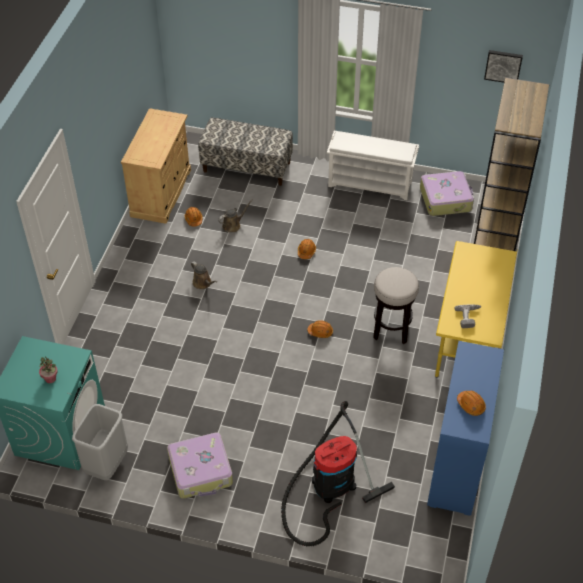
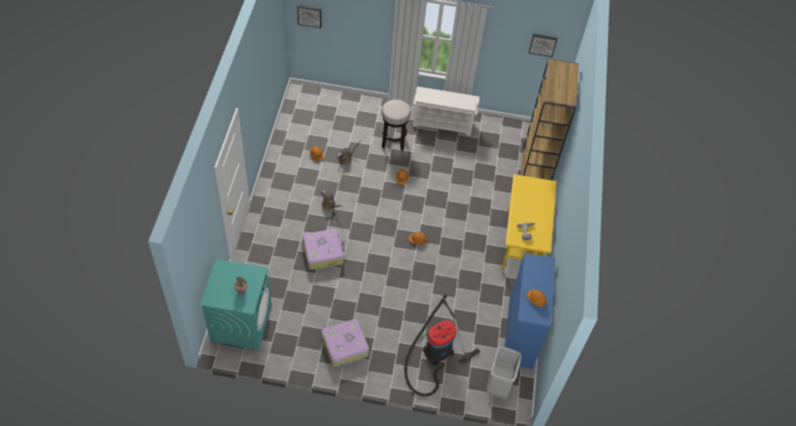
camera: 10 degrees left, 5 degrees up
grey trash can [72,404,128,480] -> grey trash can moved to [486,347,522,399]
beige cabinet [121,108,191,223] -> none
bench [198,118,293,186] -> none
stool [373,267,419,344] -> stool moved to [381,99,411,151]
suitcase [420,171,474,216] -> suitcase moved to [302,229,345,270]
none -> picture [297,5,321,28]

